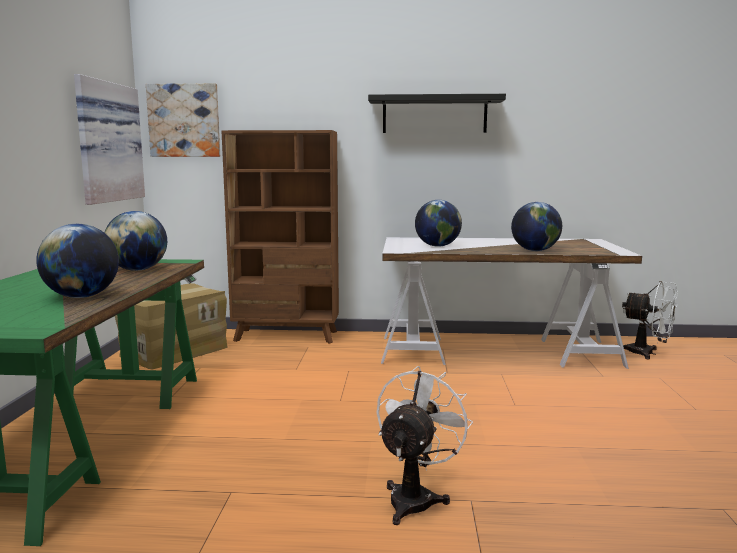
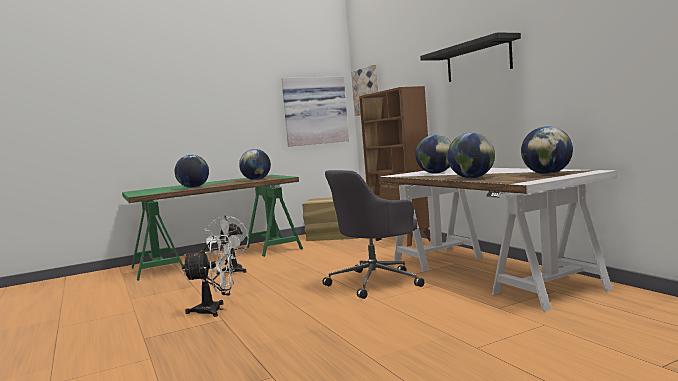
camera: 60 degrees right, 5 degrees down
white fan [622,281,678,359] -> white fan moved to [203,216,249,275]
none -> grey office chair [323,170,424,299]
none -> globe [521,126,573,174]

